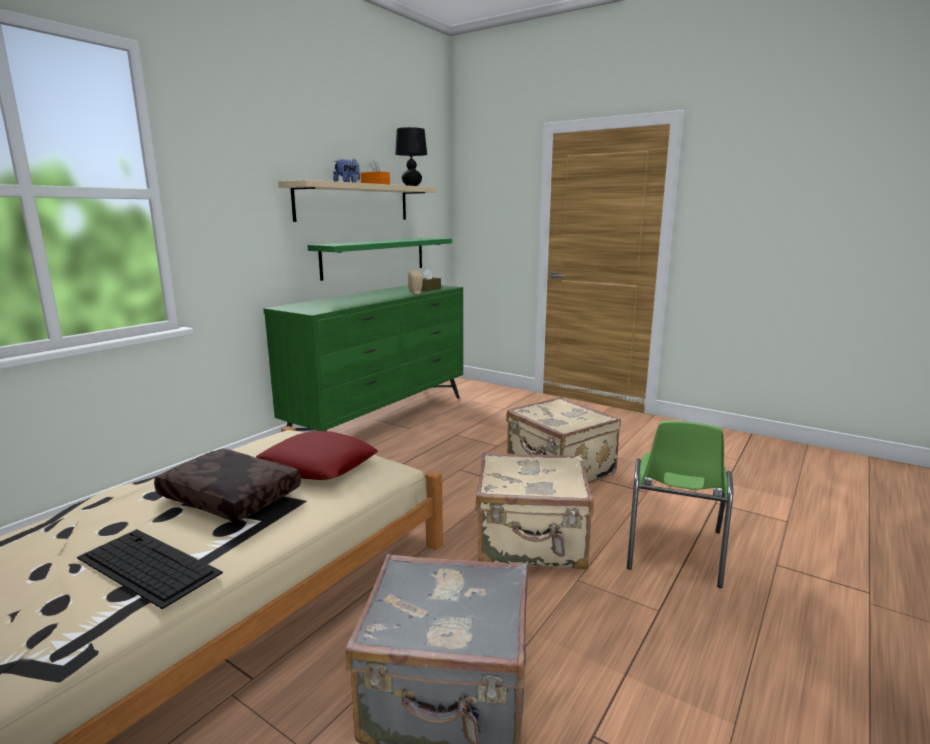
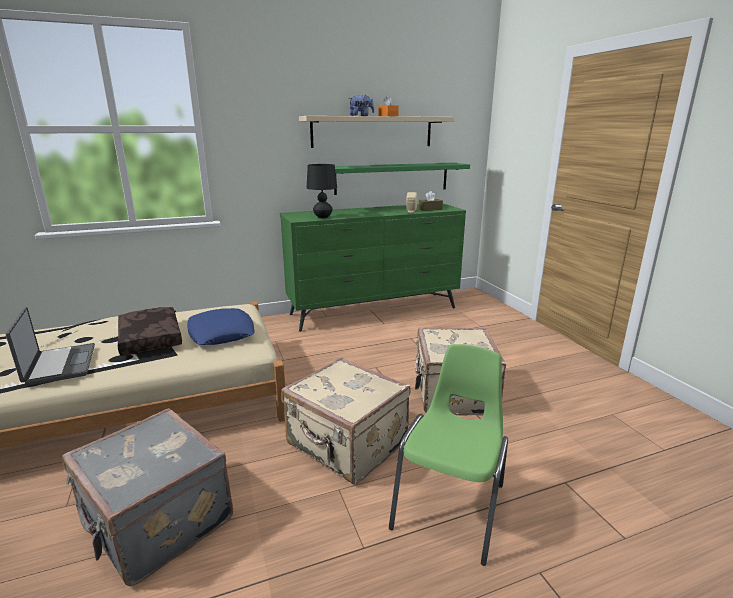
camera: 35 degrees right, 5 degrees up
keyboard [77,529,223,609] -> laptop [6,307,95,386]
red pillow [256,431,378,480] -> blue pillow [187,308,255,345]
black table lamp [395,127,427,186] -> black table lamp moved to [307,164,337,218]
green chair [627,420,733,588] -> green chair turned 150 degrees clockwise [389,344,508,566]

